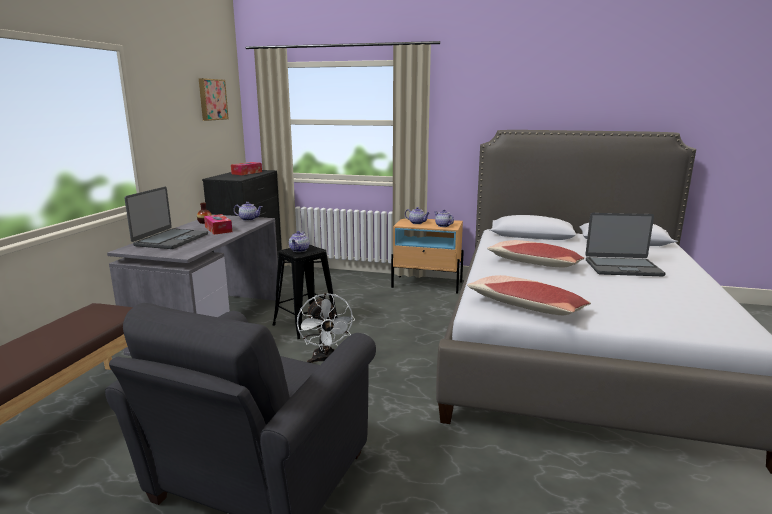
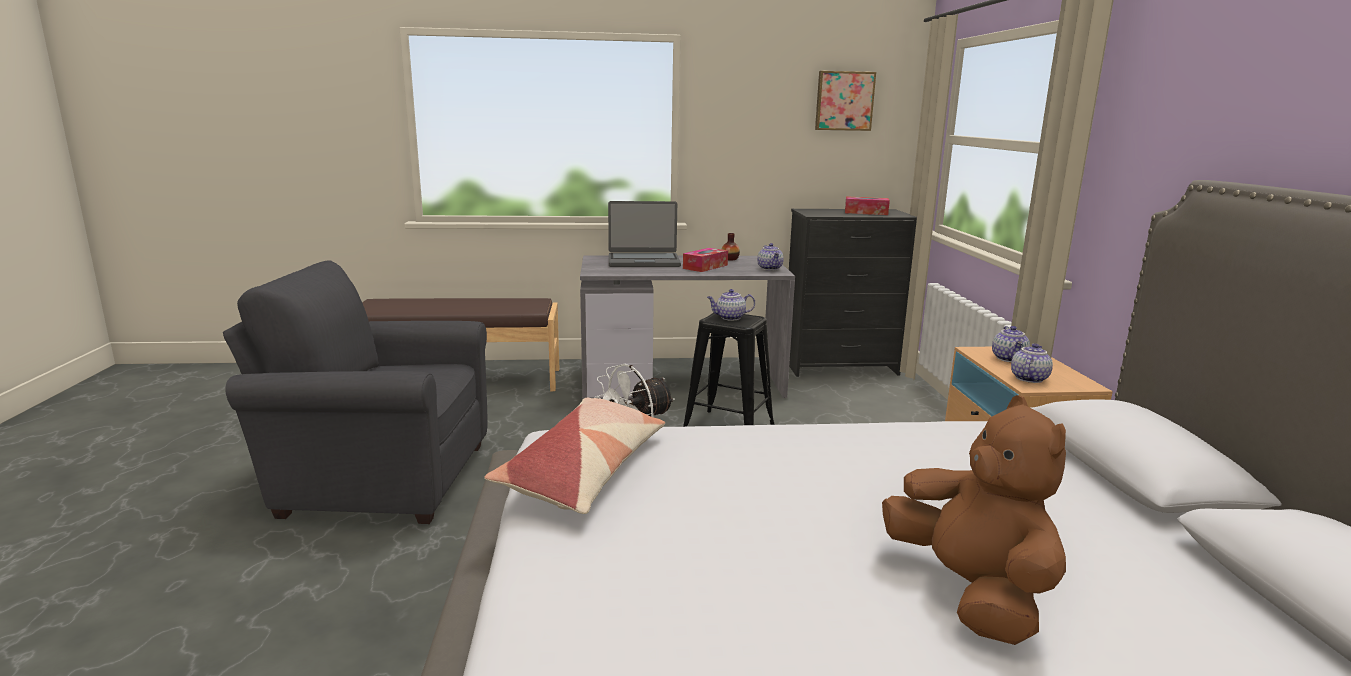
camera: 70 degrees right, 0 degrees up
pillow [487,240,585,267] -> none
laptop [585,213,666,276] -> brown plush toy [882,395,1066,645]

